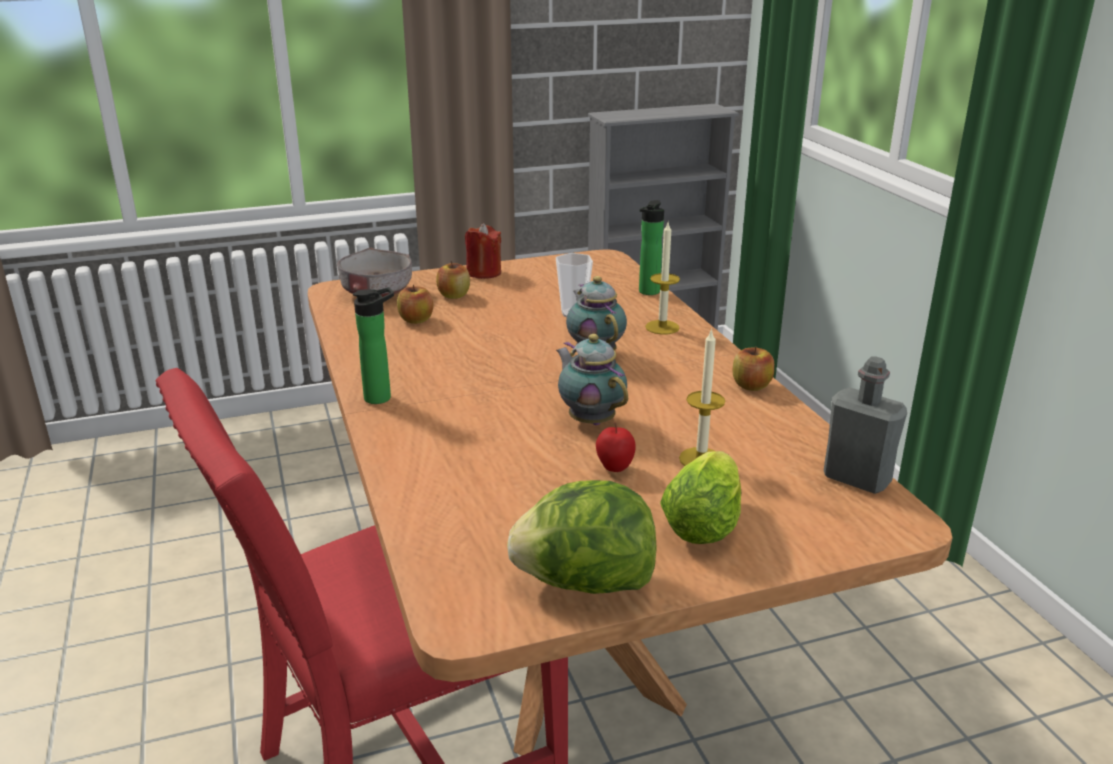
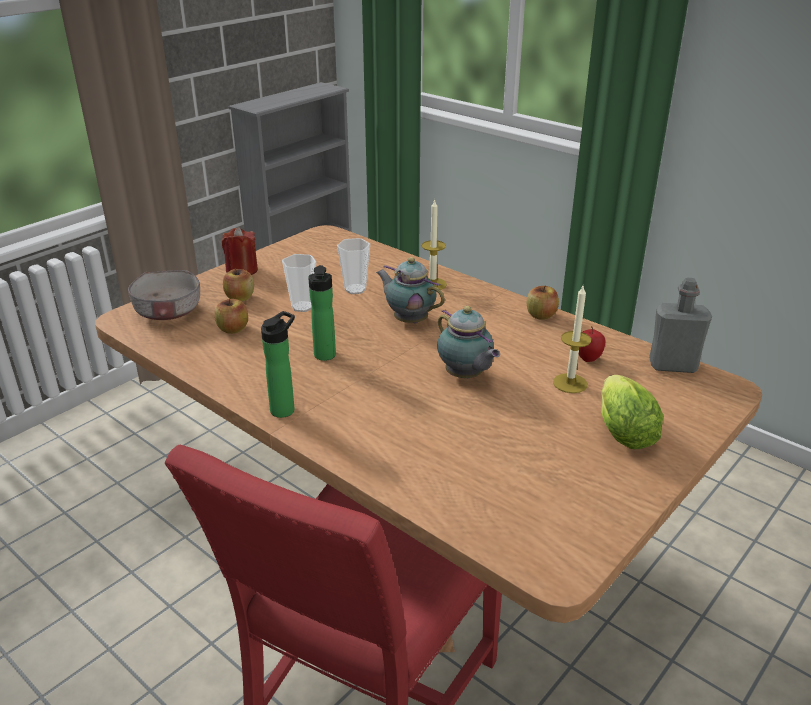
camera: 30 degrees left, 5 degrees up
lettuce [507,480,657,594] -> none
teapot [556,334,628,425] -> teapot turned 150 degrees counterclockwise [437,306,500,379]
apple [596,422,636,472] -> apple moved to [579,326,605,362]
bottle [639,200,664,295] -> bottle moved to [308,265,336,361]
none -> cup [282,254,316,312]

